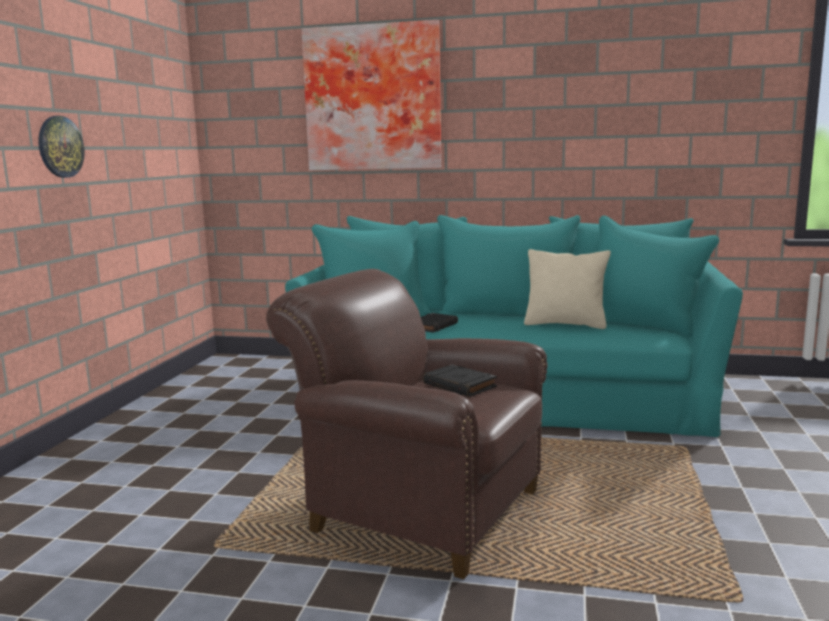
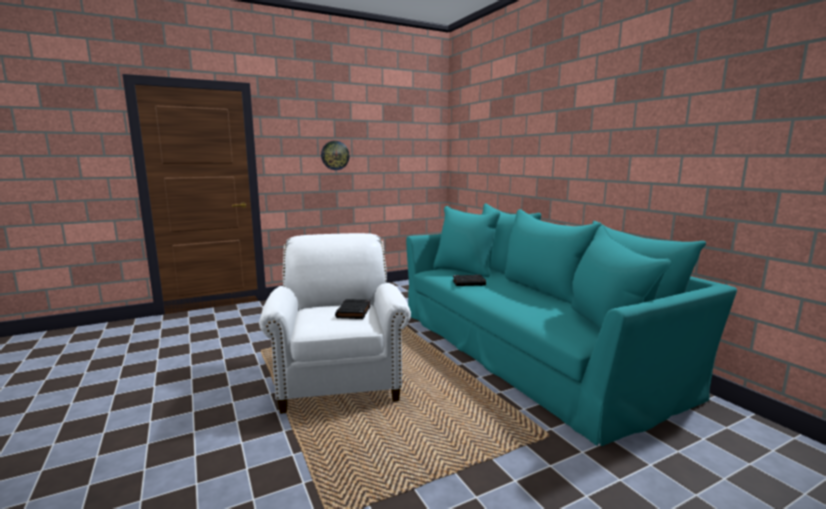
camera: 50 degrees right, 0 degrees up
brown armchair [266,269,548,579] -> white armchair [259,233,411,414]
picture [301,20,441,170] -> none
beige pillow [524,249,611,329] -> none

